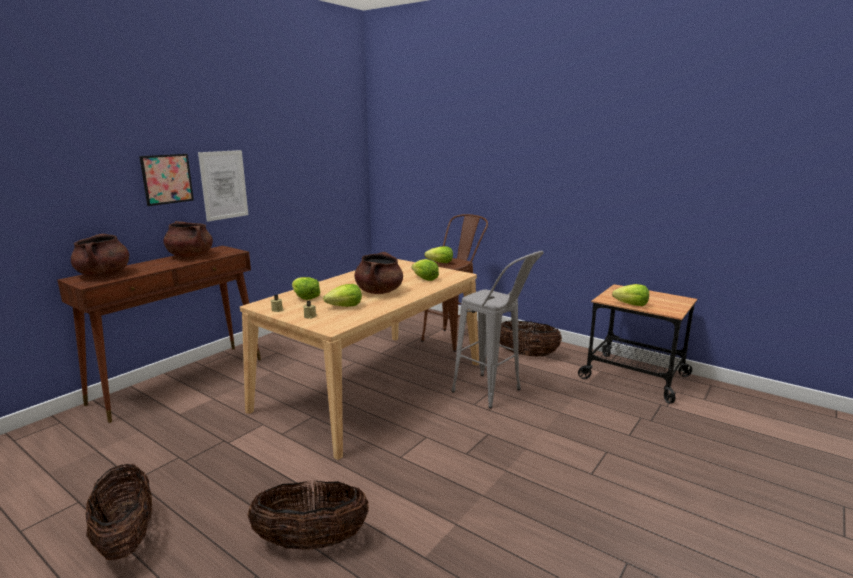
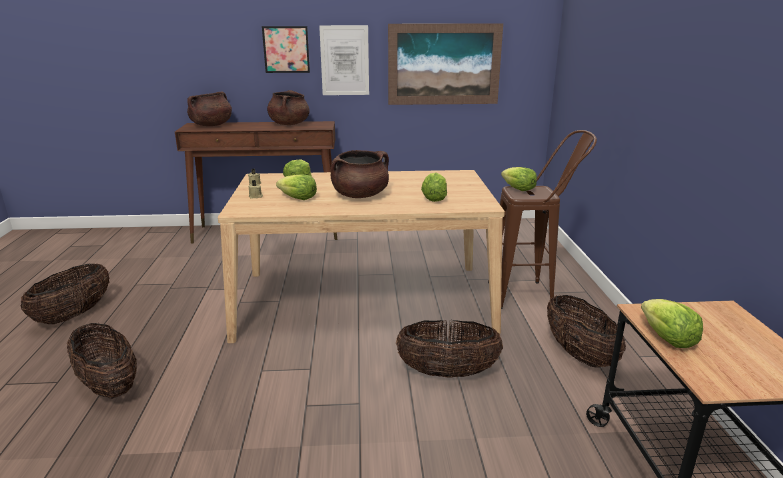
camera: 50 degrees right, 5 degrees up
grey stool [451,251,544,408] -> basket [396,320,503,378]
none -> picture [388,23,503,105]

